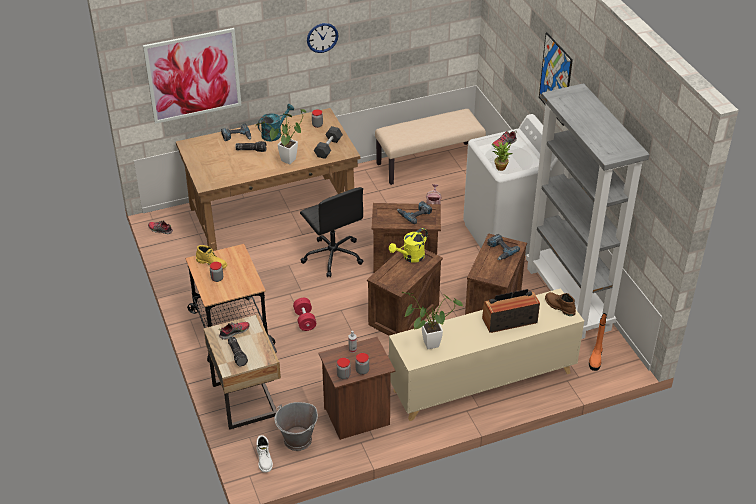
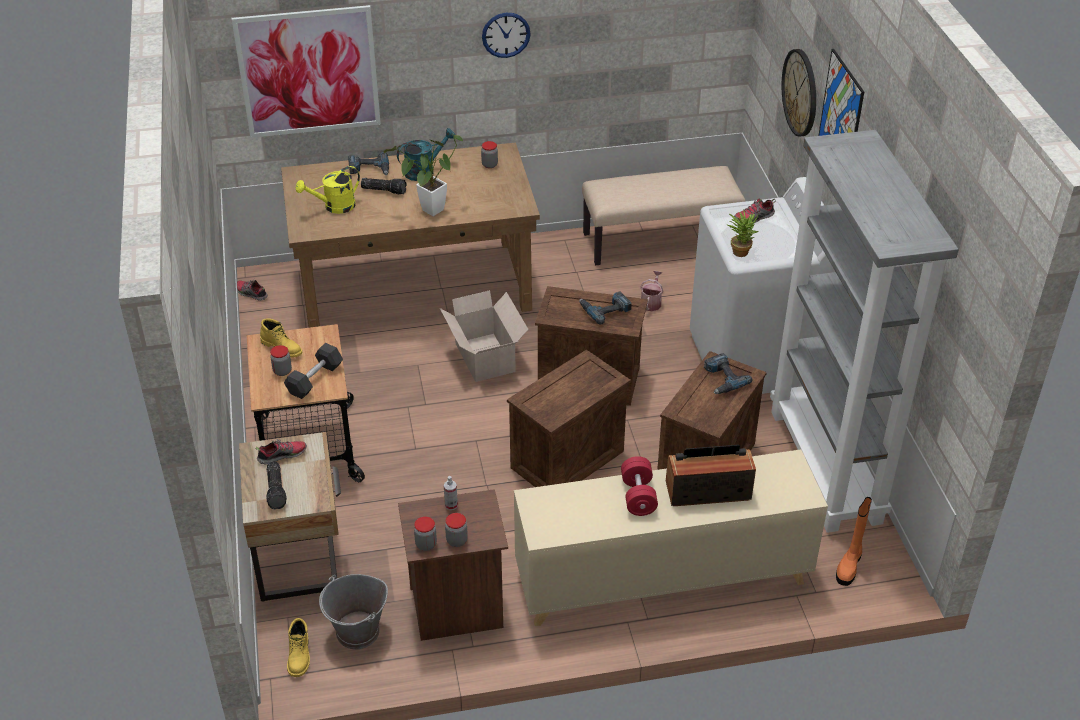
camera: 10 degrees right, 0 degrees up
white boot [257,435,273,472] -> yellow boot [287,618,310,677]
red dumbbell [293,298,316,331] -> red dumbbell moved to [621,456,658,516]
black office chair [300,187,364,277] -> cardboard box [440,290,529,382]
black dumbbell [314,126,343,159] -> black dumbbell moved to [284,343,343,399]
yellow watering can [389,228,428,263] -> yellow watering can moved to [296,166,360,214]
potted plant [402,292,463,349] -> none
brown boot [545,292,576,316] -> none
none -> wall clock [782,49,816,137]

